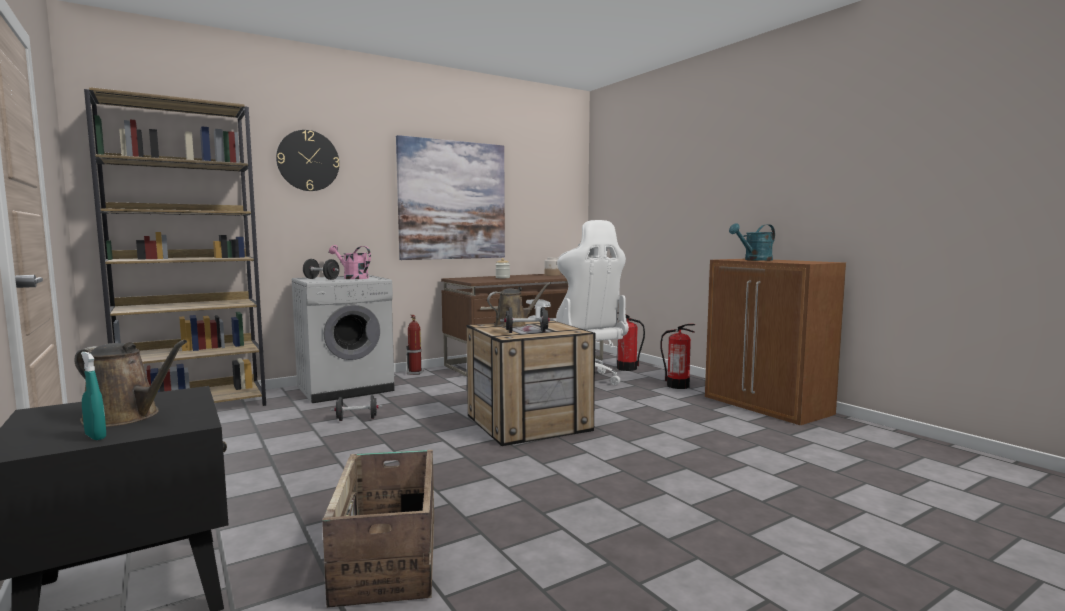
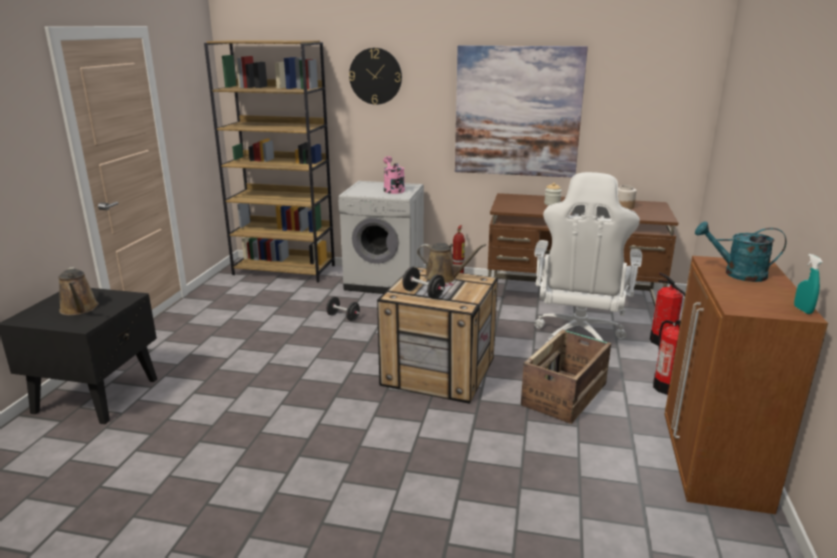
camera: 45 degrees right, 15 degrees up
turquoise spray bottle [81,352,106,440] -> turquoise spray bottle moved to [794,254,823,314]
black dumbbell [303,259,340,280] -> none
crate [322,450,434,608] -> crate moved to [521,329,611,424]

